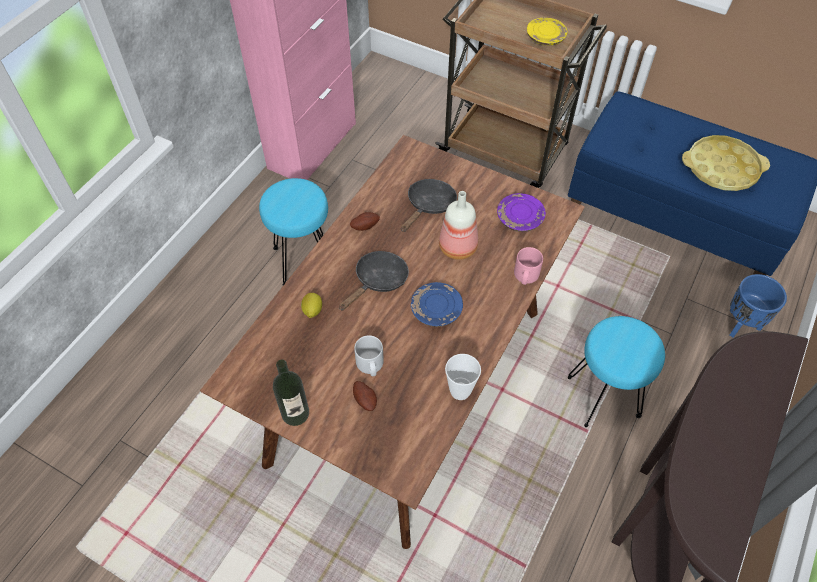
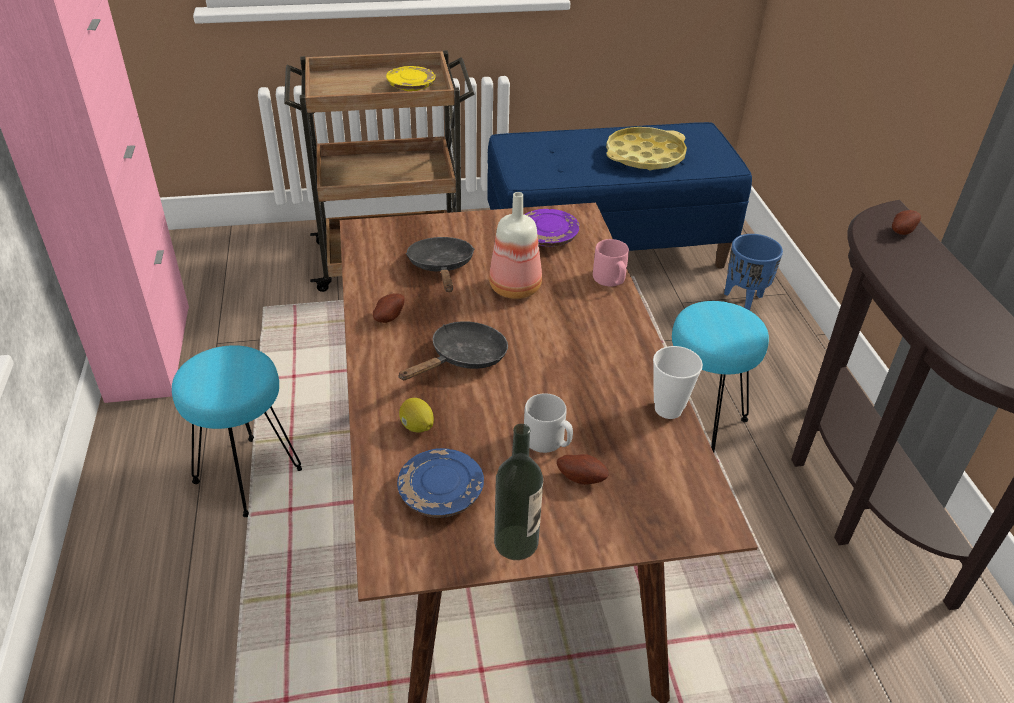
camera: 40 degrees left, 15 degrees down
black frying pan [339,251,409,311] -> black frying pan turned 45 degrees clockwise [398,321,508,380]
blue plate [411,282,463,327] -> blue plate moved to [397,448,484,518]
none -> potato [892,210,921,235]

